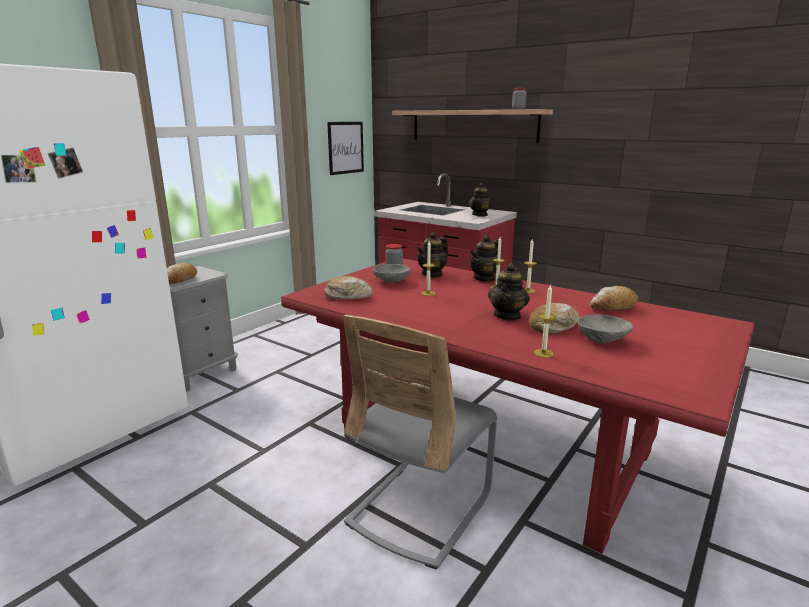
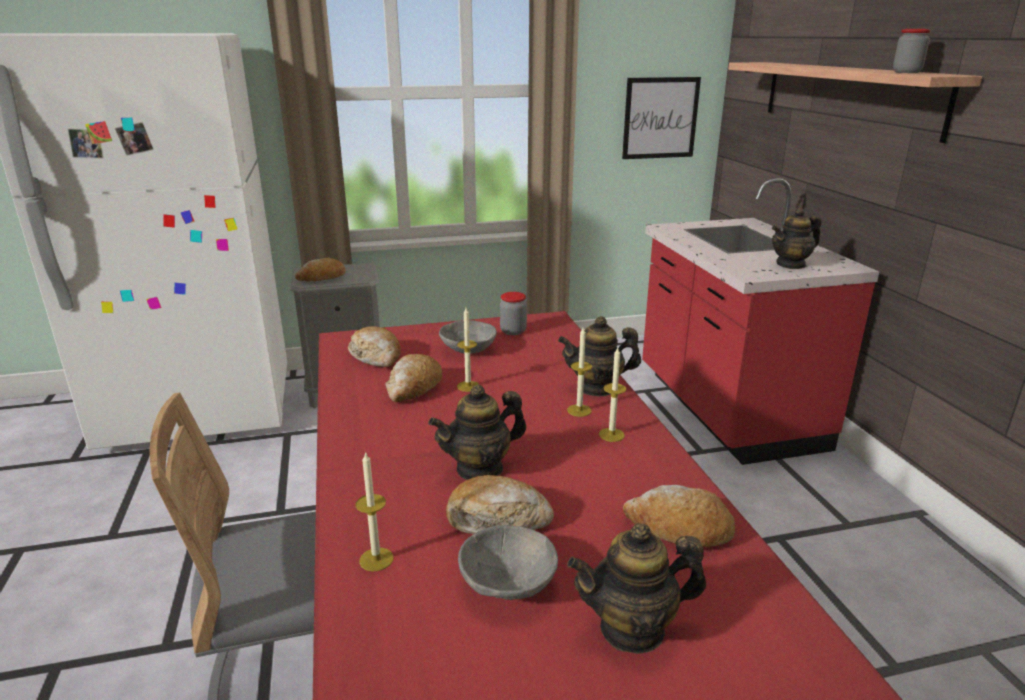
camera: 40 degrees right, 5 degrees up
teapot [417,232,448,278] -> teapot moved to [567,523,706,654]
none -> bread [385,354,442,402]

